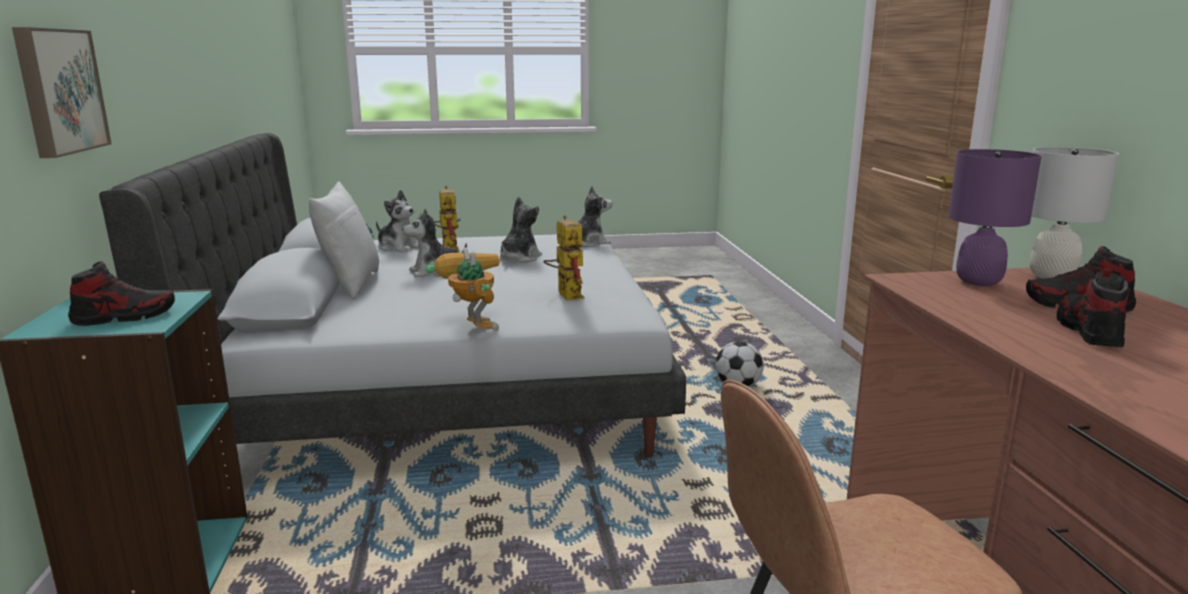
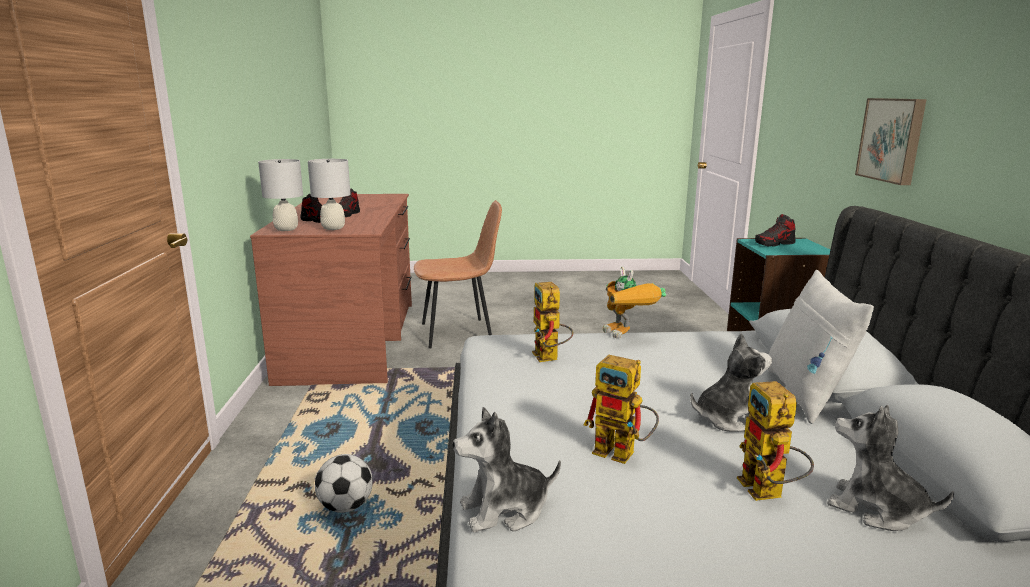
camera: 175 degrees left, 0 degrees up
plush toy [500,197,542,263] -> toy robot [584,355,659,464]
purple table lamp [948,149,1042,286] -> grey table lamp [308,159,350,230]

